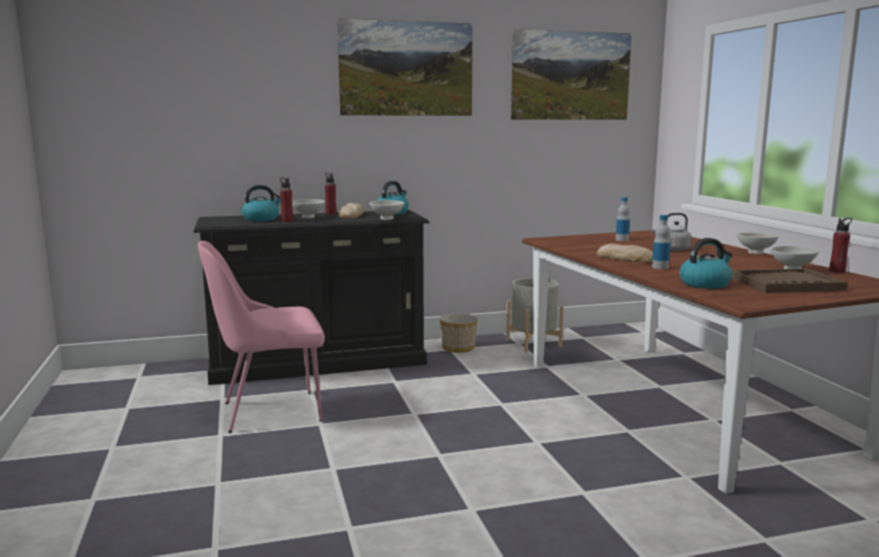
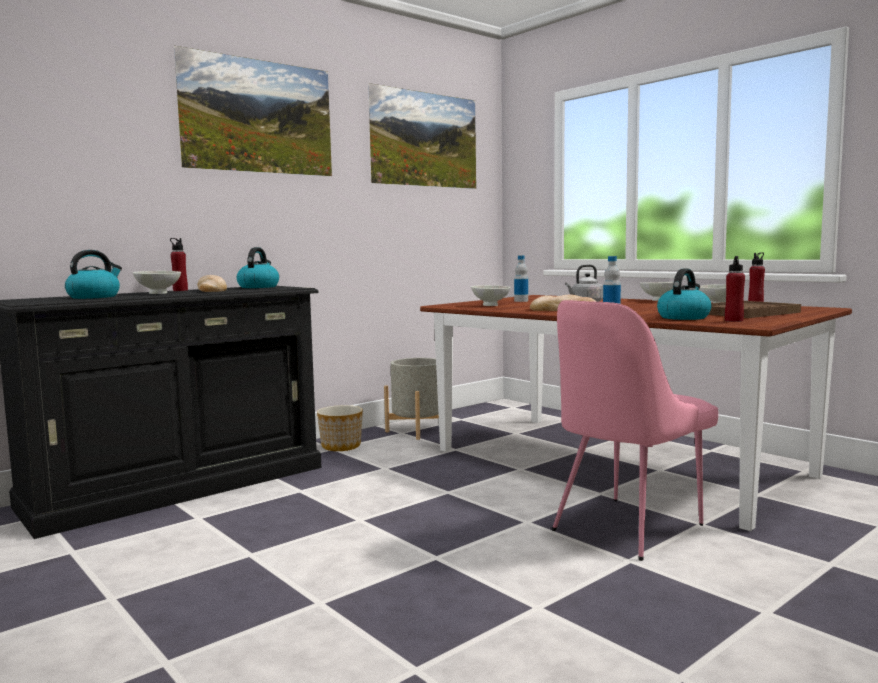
camera: 25 degrees left, 5 degrees down
pink chair [198,241,325,433] -> pink chair moved to [552,300,718,561]
red bottle [280,177,293,222] -> red bottle moved to [725,256,745,322]
white bowl [369,200,404,220] -> white bowl moved to [471,285,511,306]

